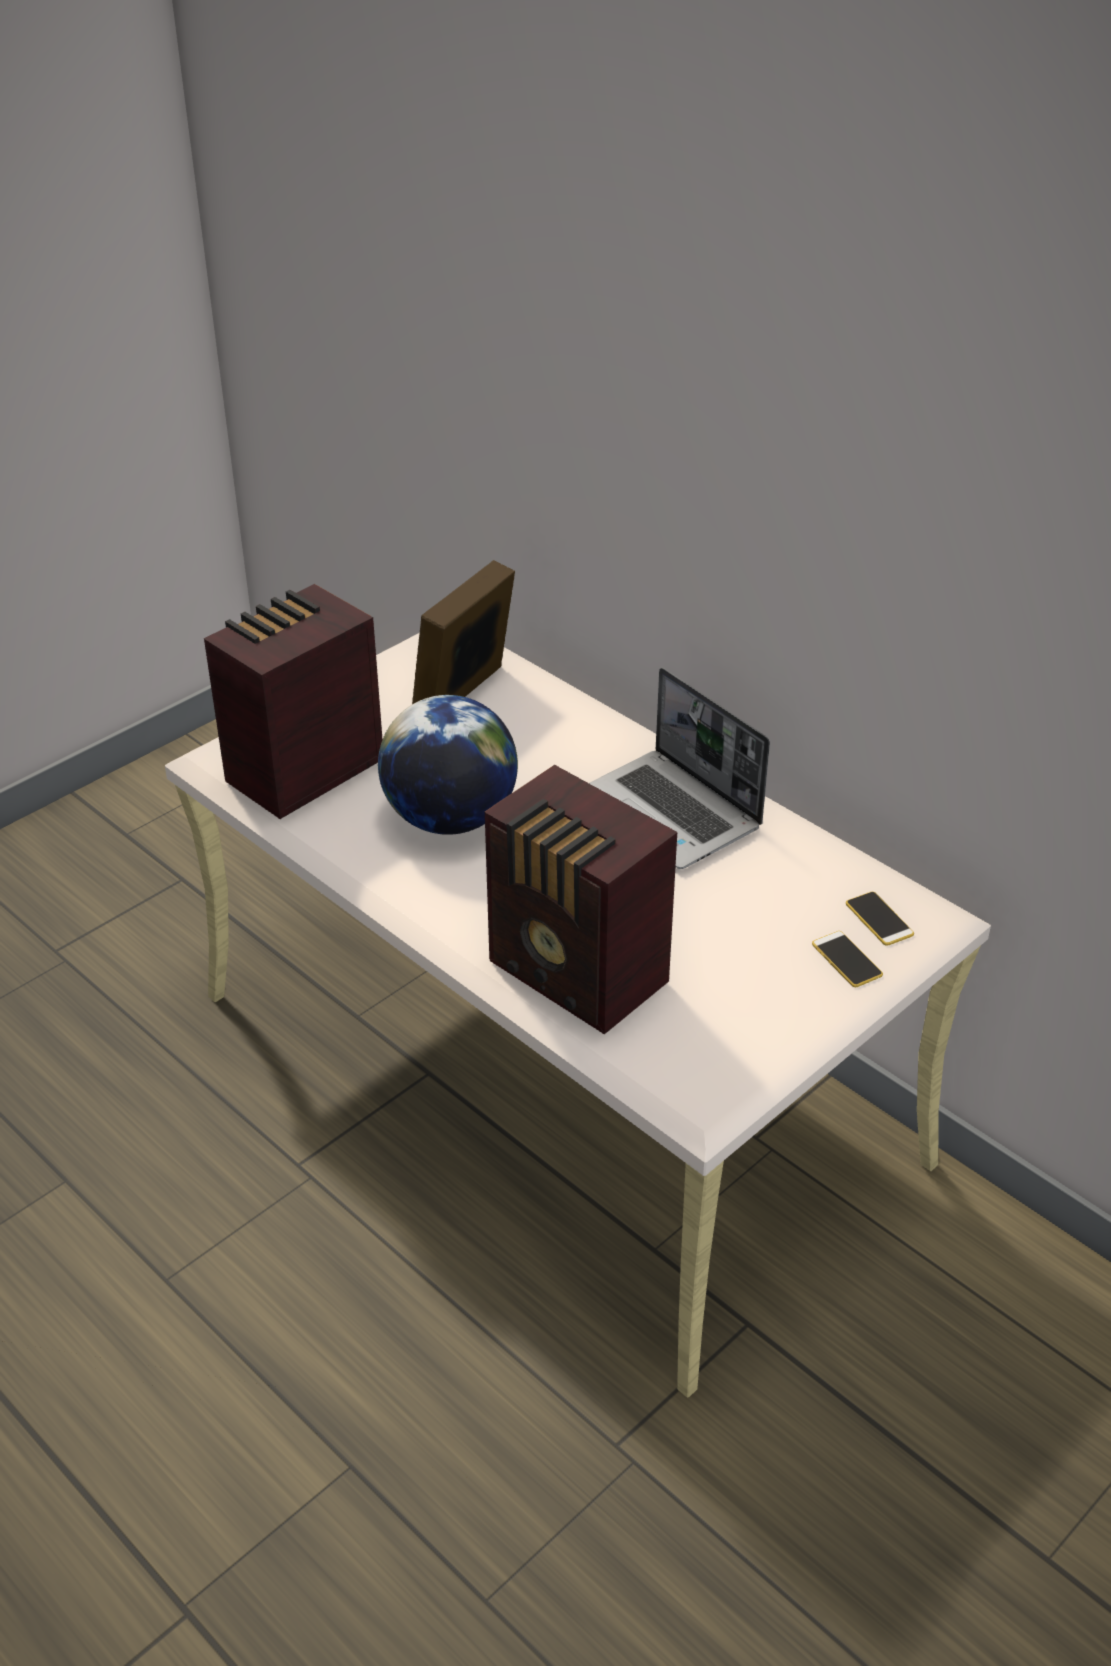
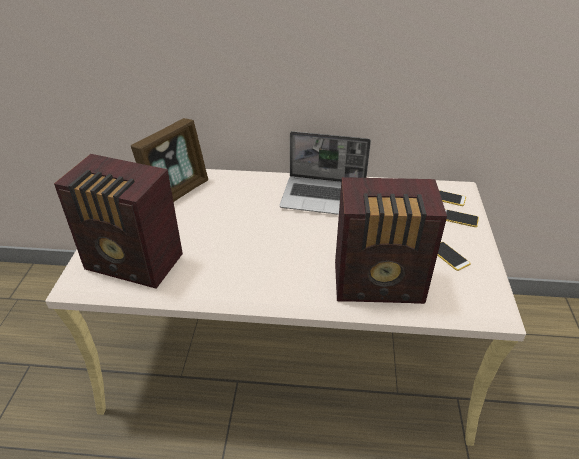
camera: 40 degrees left, 0 degrees up
radio [204,584,383,819] -> radio turned 75 degrees counterclockwise [54,154,183,289]
globe [378,695,518,835] -> none
picture frame [412,560,515,704] -> picture frame turned 135 degrees counterclockwise [131,118,208,202]
none -> phone [437,242,471,271]

